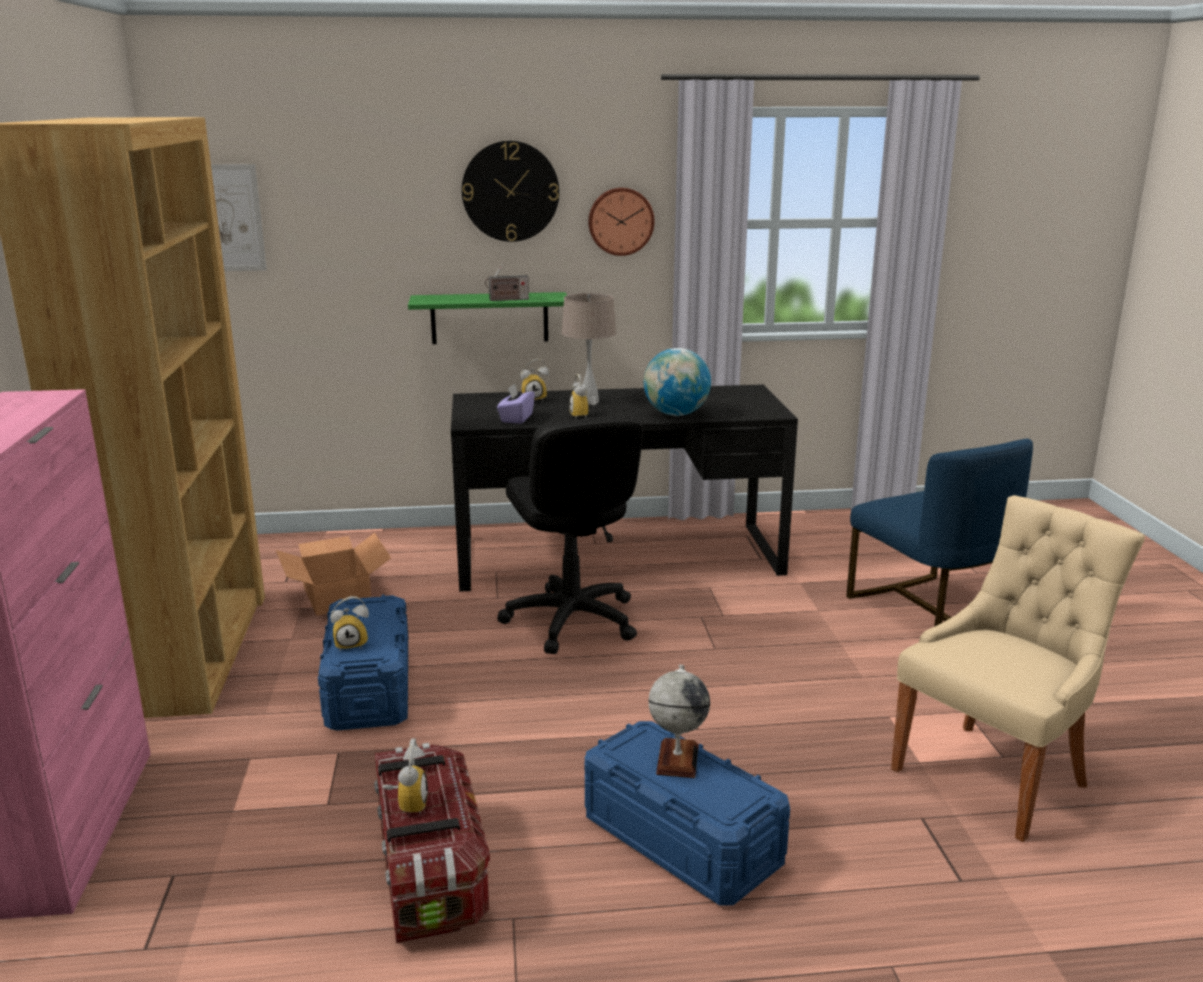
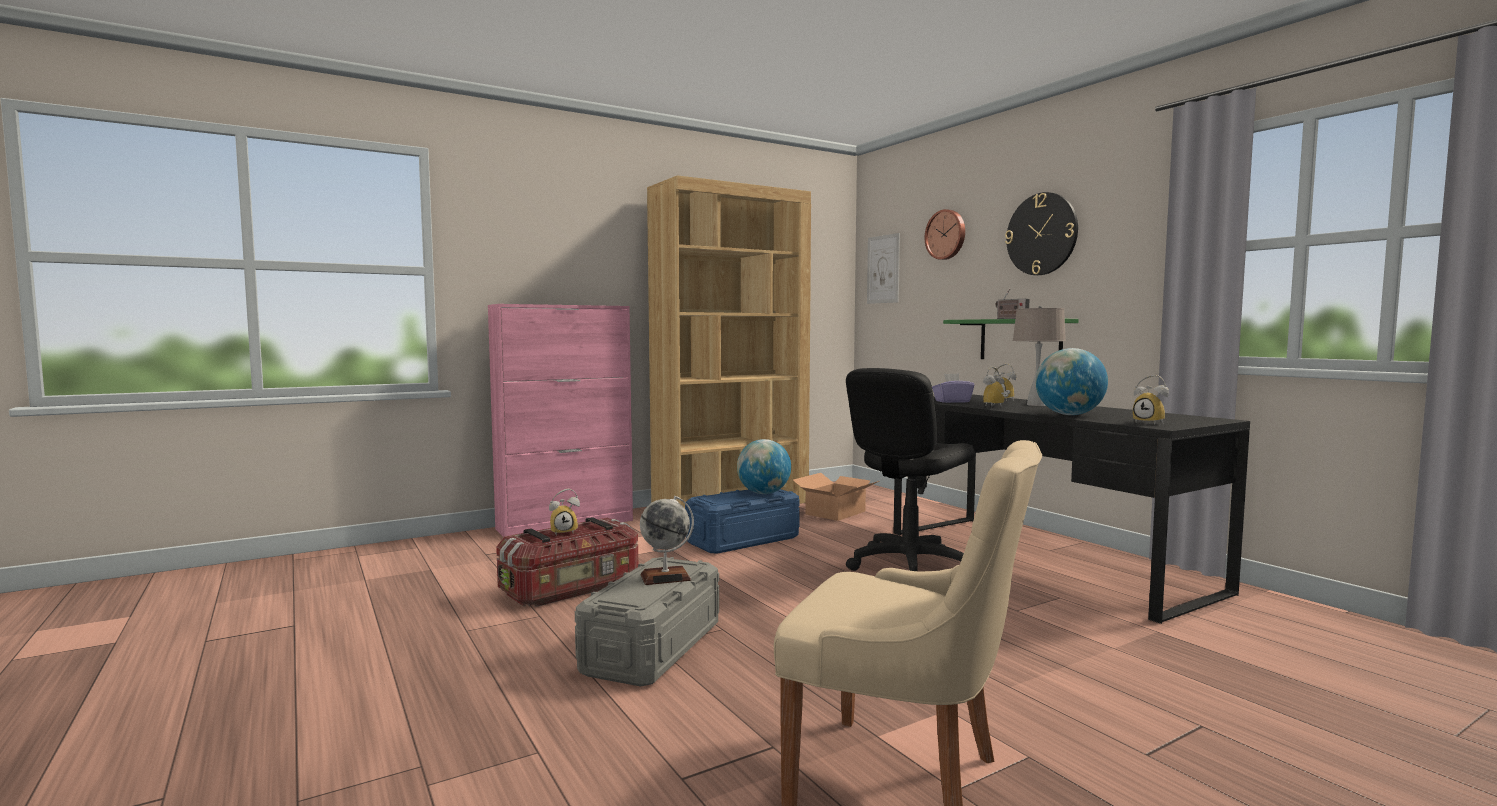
camera: 65 degrees right, 15 degrees down
alarm clock [330,596,369,651] -> alarm clock moved to [1133,375,1169,425]
blue storage box [585,721,790,905] -> grey storage box [575,557,719,686]
wall clock [588,188,655,256] -> wall clock moved to [925,209,965,260]
blue chair [846,438,1033,627] -> none
none -> globe [737,439,791,494]

